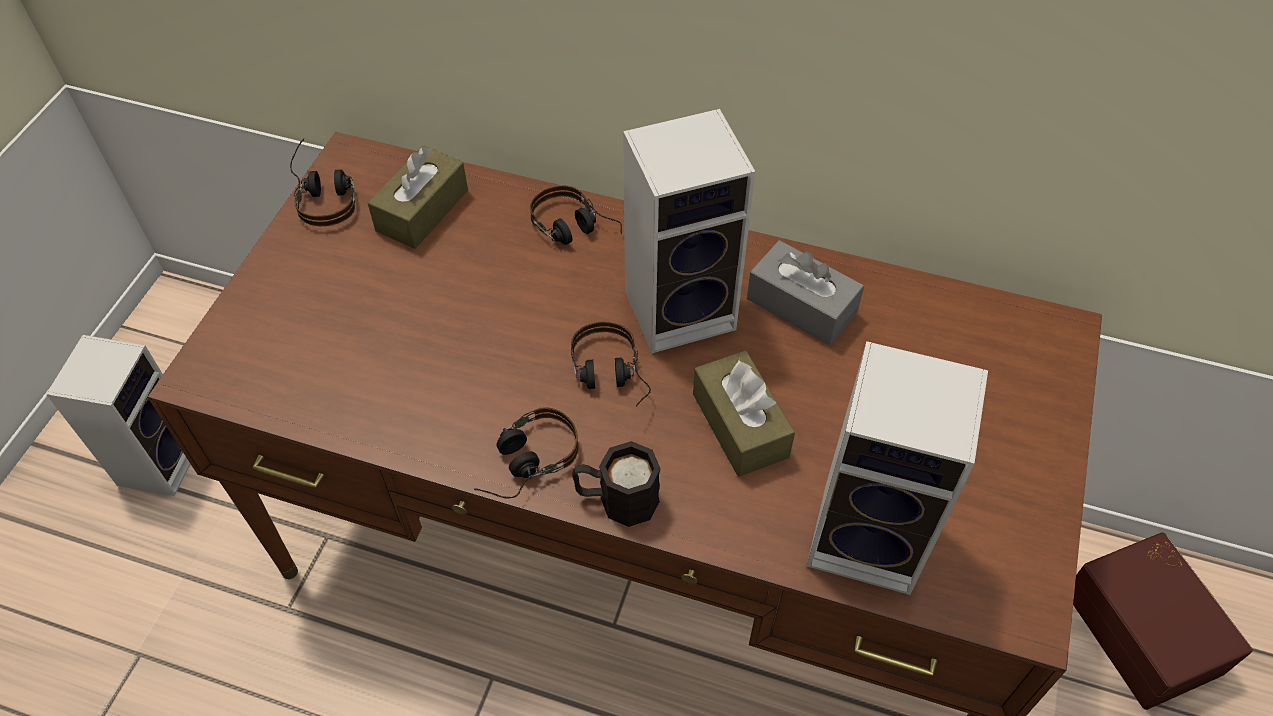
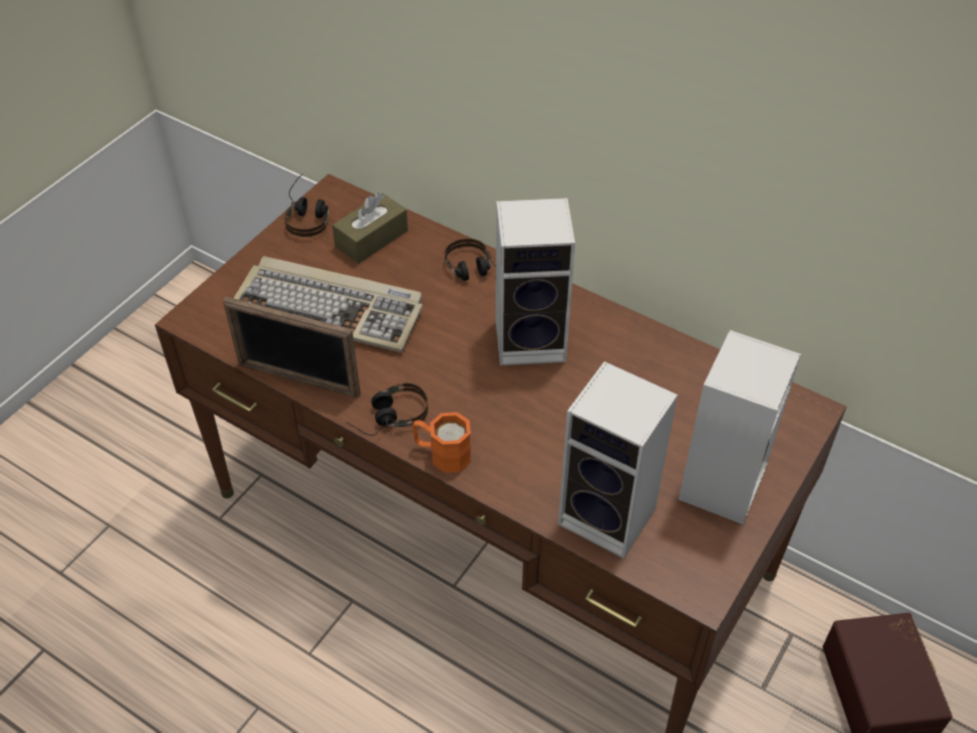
camera: 15 degrees right, 5 degrees down
speaker [46,335,190,496] -> speaker moved to [678,330,801,524]
headphones [571,321,651,407] -> none
black mug [572,441,660,527] -> orange mug [412,412,471,473]
brown tissue box [693,350,795,477] -> none
grey tissue box [747,240,864,346] -> none
none -> picture frame [223,296,361,398]
none -> keyboard [234,256,423,352]

